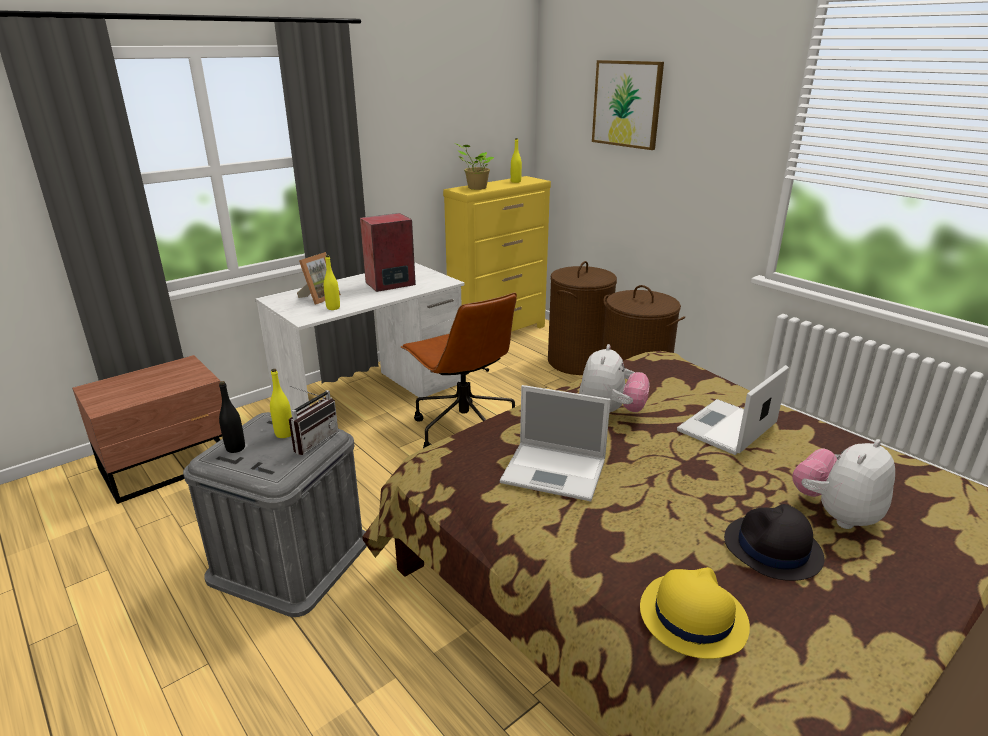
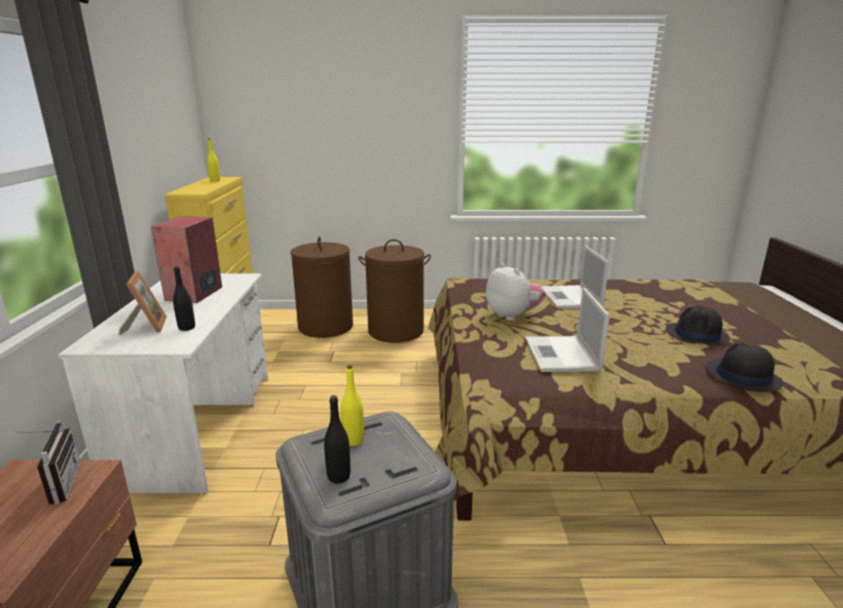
camera: 50 degrees left, 5 degrees down
radio [289,386,339,455] -> radio moved to [16,421,81,505]
yellow bottle [324,255,340,310] -> black bottle [173,266,195,331]
brown office chair [401,292,517,448] -> none
potted plant [455,143,494,190] -> none
laptop [500,385,611,502] -> laptop turned 120 degrees clockwise [525,287,610,372]
picture [592,60,664,150] -> none
yellow hat [640,567,750,659] -> black hat [706,343,783,392]
plush toy [792,439,895,529] -> none

